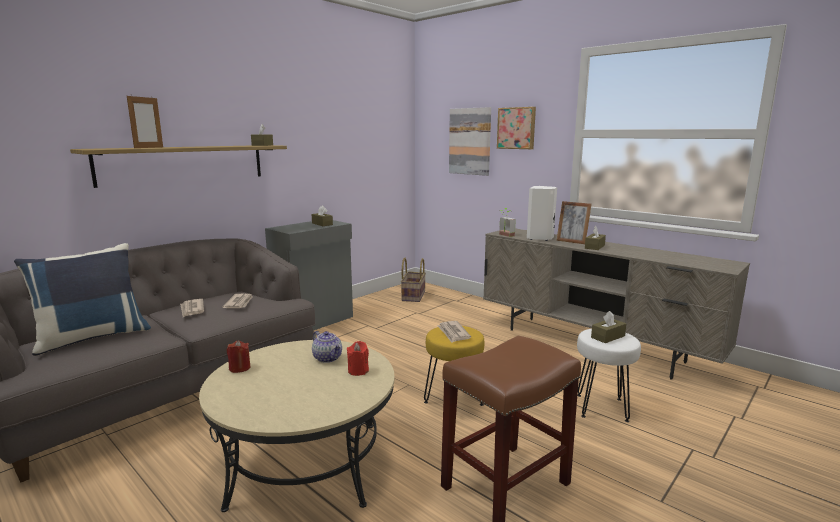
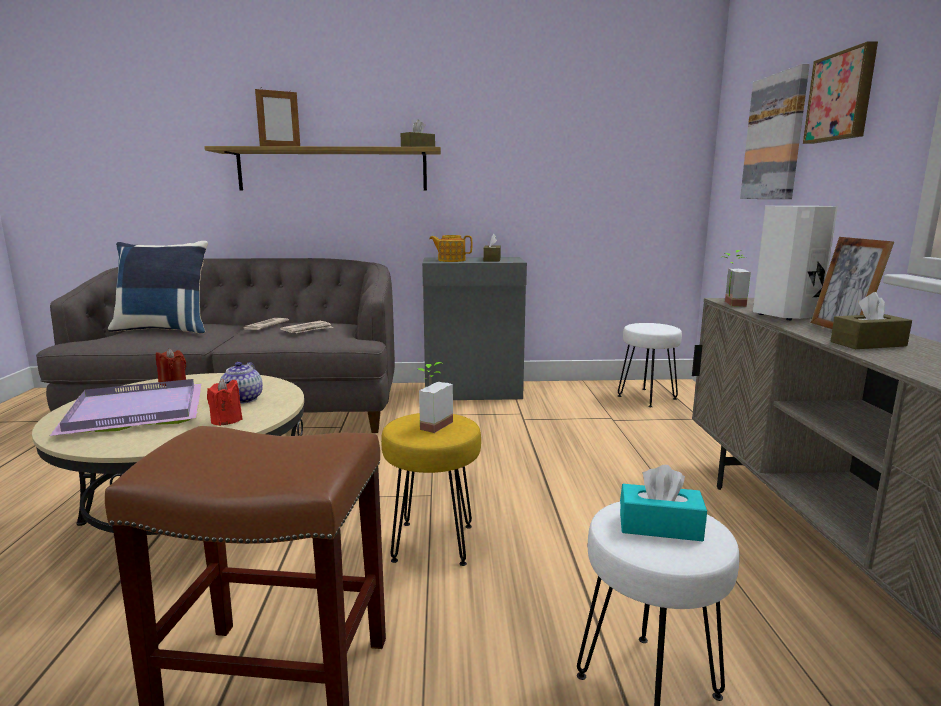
camera: 45 degrees right, 0 degrees up
basket [401,258,426,302] -> white stool [618,323,682,407]
newspaper [437,321,471,343] -> potted plant [418,362,453,433]
brown tissue box [591,311,626,343] -> turquoise tissue box [620,465,707,541]
none -> purple tray [50,379,201,436]
none -> teapot [429,235,472,262]

